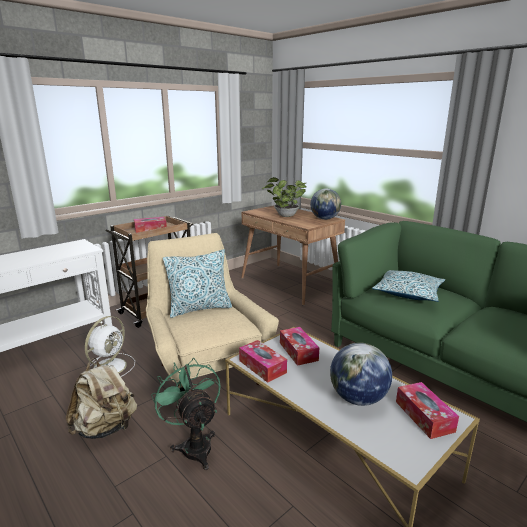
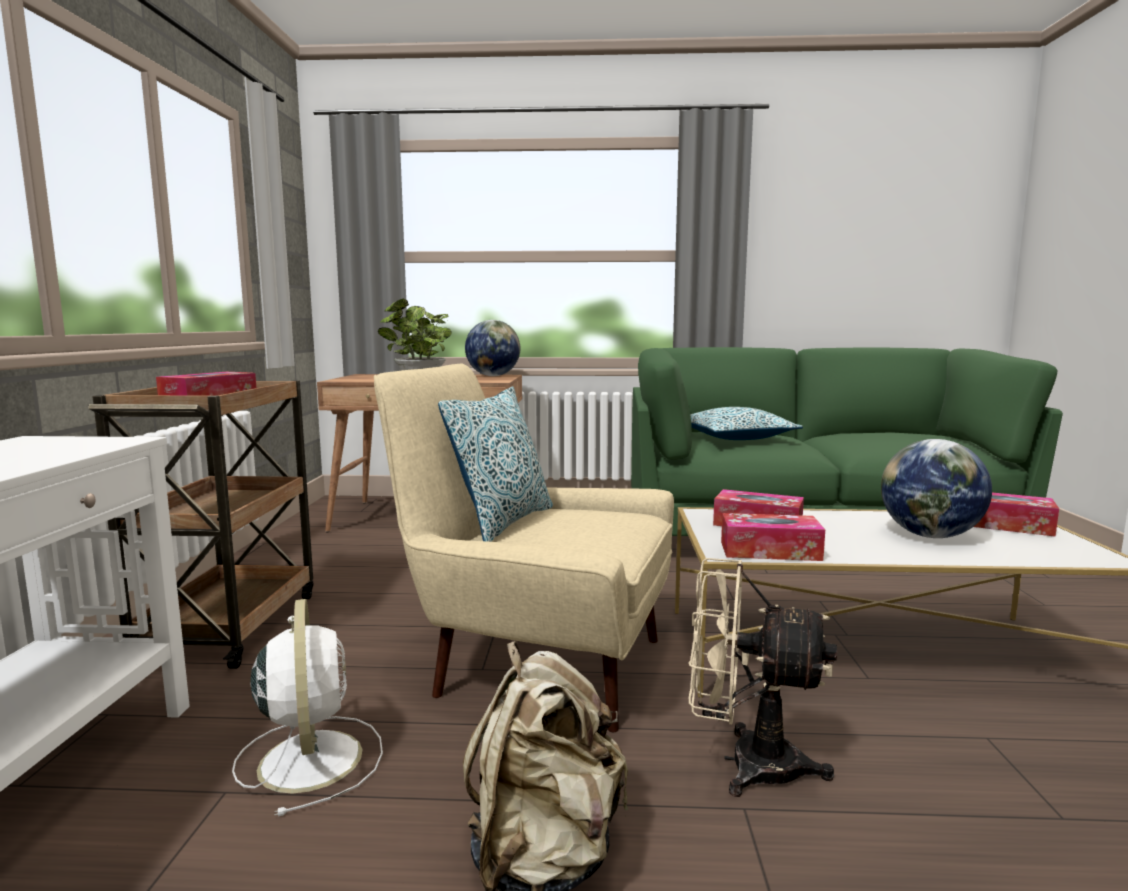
camera: 45 degrees left, 10 degrees down
green fan [151,358,221,470] -> beige fan [689,558,837,797]

